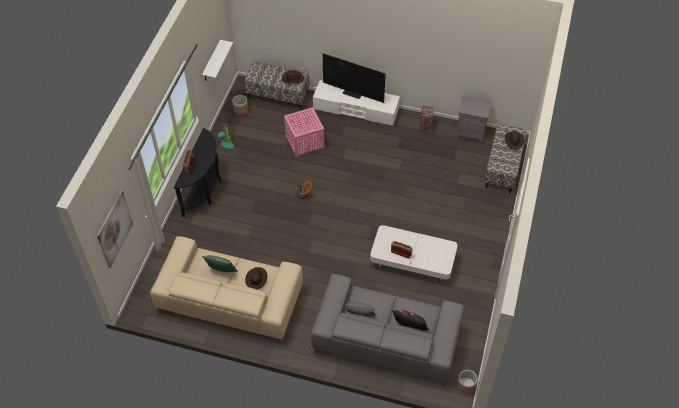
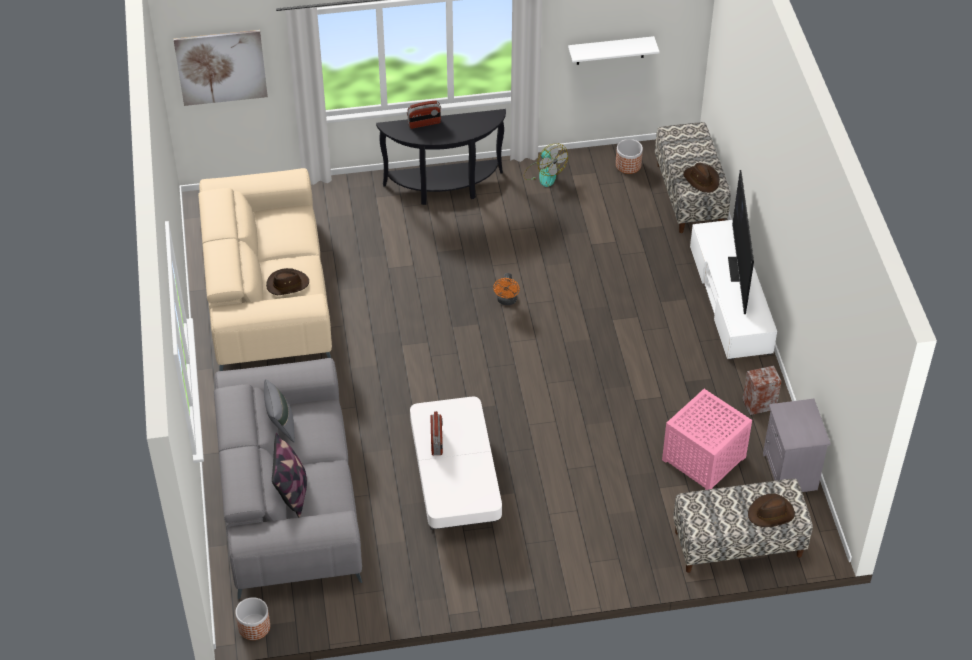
camera: 65 degrees right, 5 degrees down
green pillow [202,255,238,272] -> none
pink side table [284,107,325,157] -> pink side table moved to [662,389,752,490]

